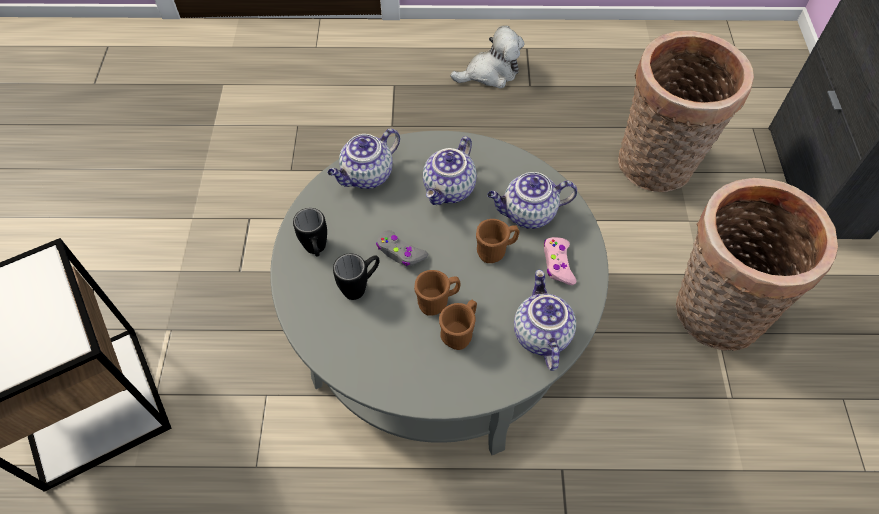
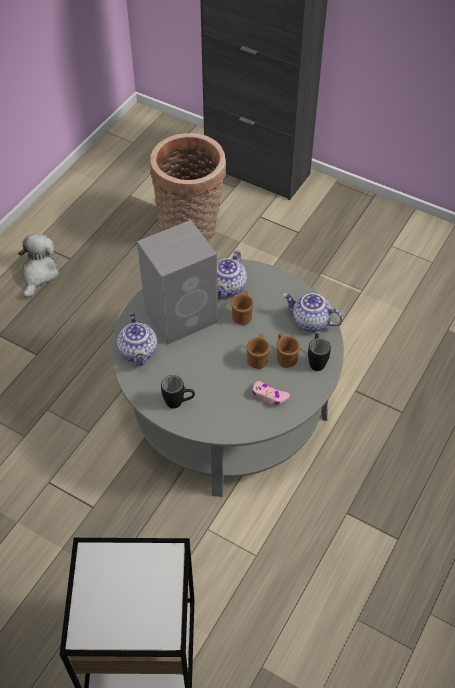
camera: 60 degrees left, 5 degrees down
black mug [333,253,380,300] -> black mug moved to [308,333,331,371]
grey game controller [376,230,428,267] -> none
teapot [423,136,477,205] -> grey speaker [137,220,218,344]
pink game controller [544,237,576,285] -> pink game controller moved to [252,381,290,405]
basket [676,178,838,351] -> none

